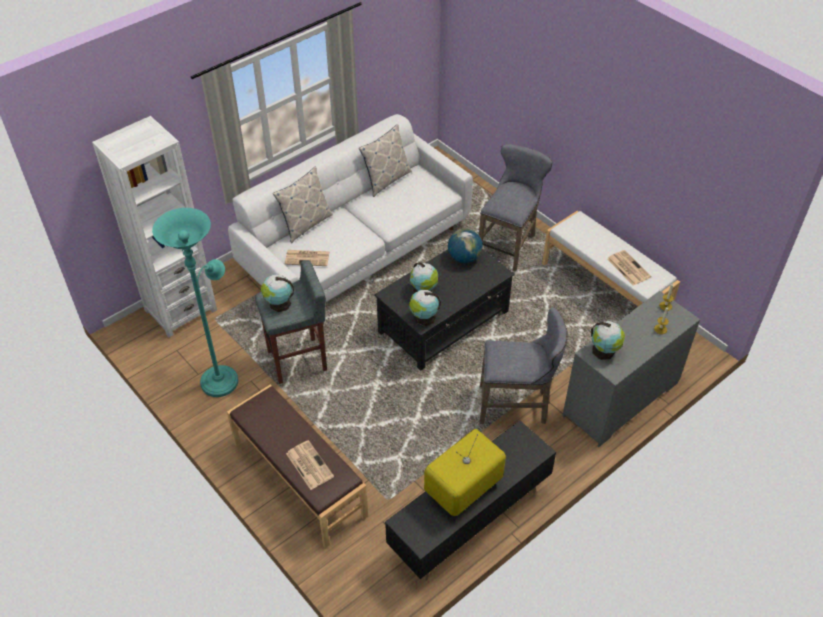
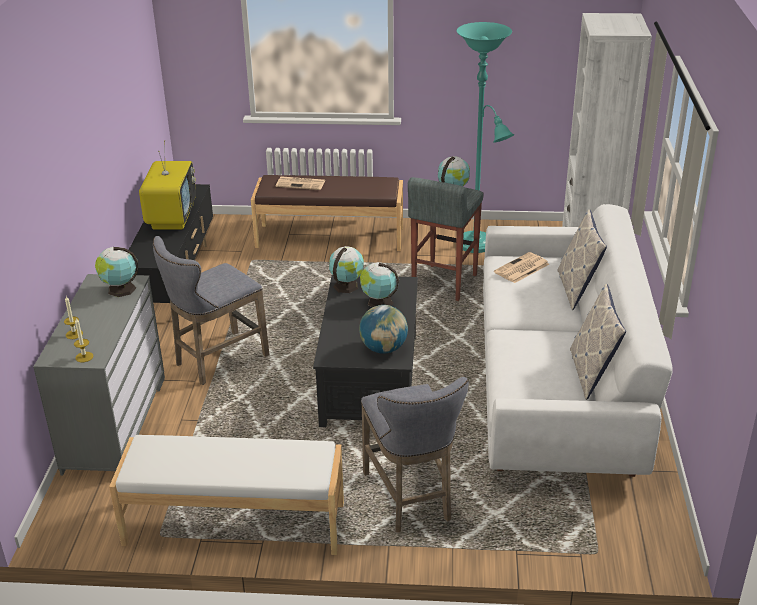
camera: 135 degrees right, 15 degrees down
newspaper [607,250,651,286] -> none

